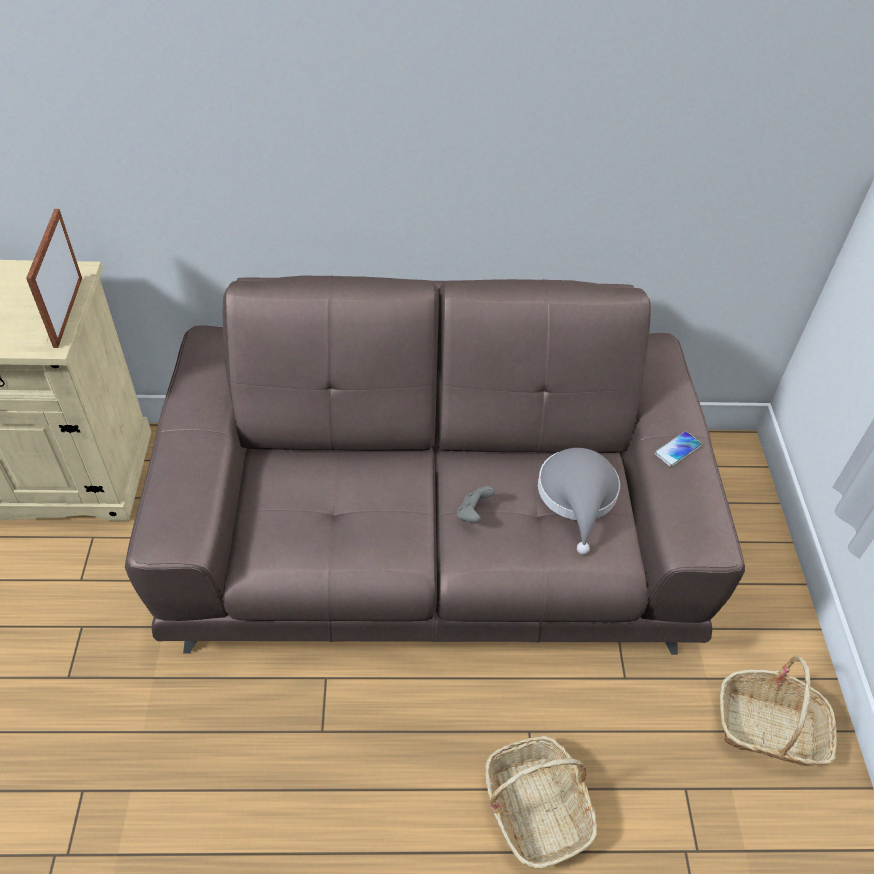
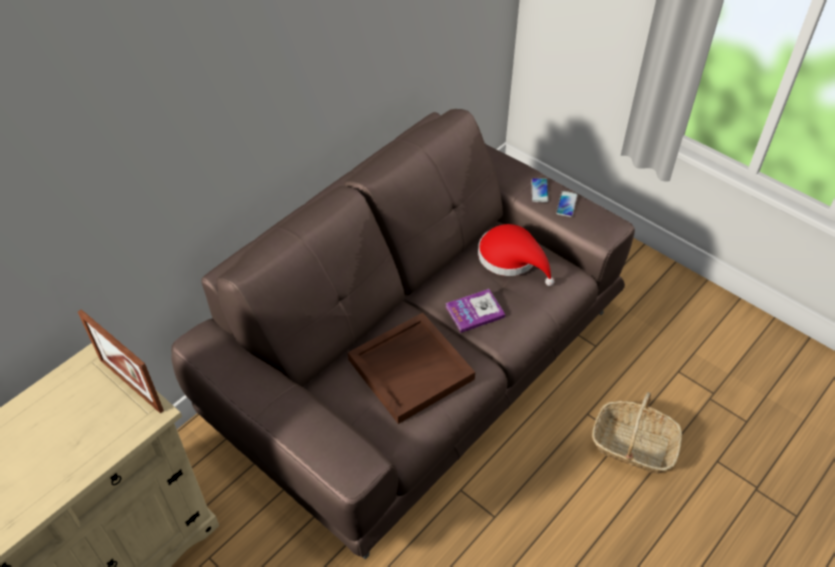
camera: 45 degrees left, 0 degrees up
grey game controller [457,486,495,523] -> book [445,289,505,333]
grey hat [538,448,620,555] -> red hat [478,224,554,286]
basket [720,656,837,766] -> none
none -> brown tray [348,313,475,424]
none -> phone [556,191,578,217]

